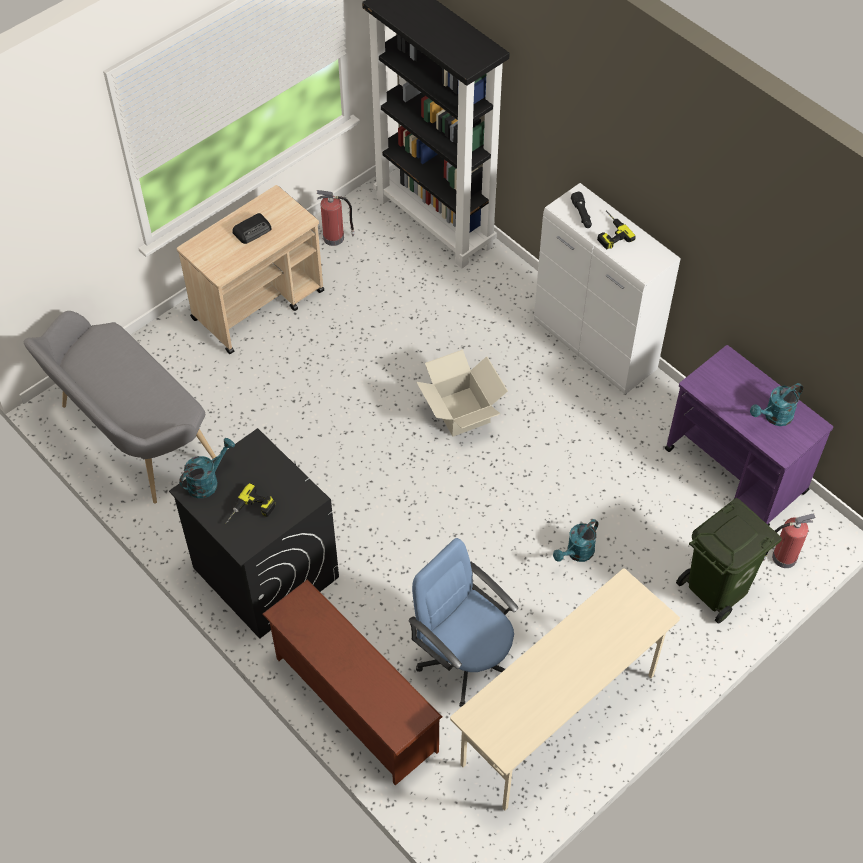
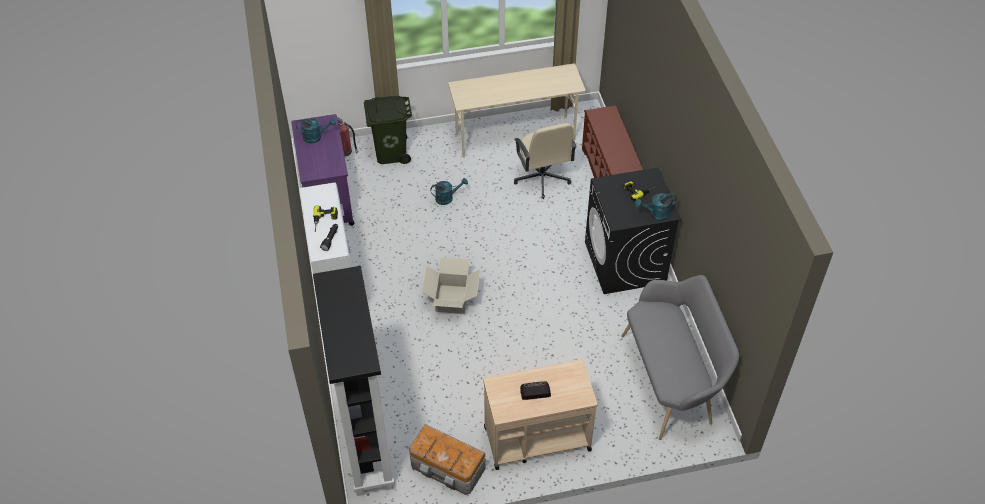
camera: 150 degrees left, 5 degrees down
fire extinguisher [317,190,355,246] -> storage box [409,424,485,495]
blue office chair [408,538,518,707] -> beige office chair [514,123,576,199]

